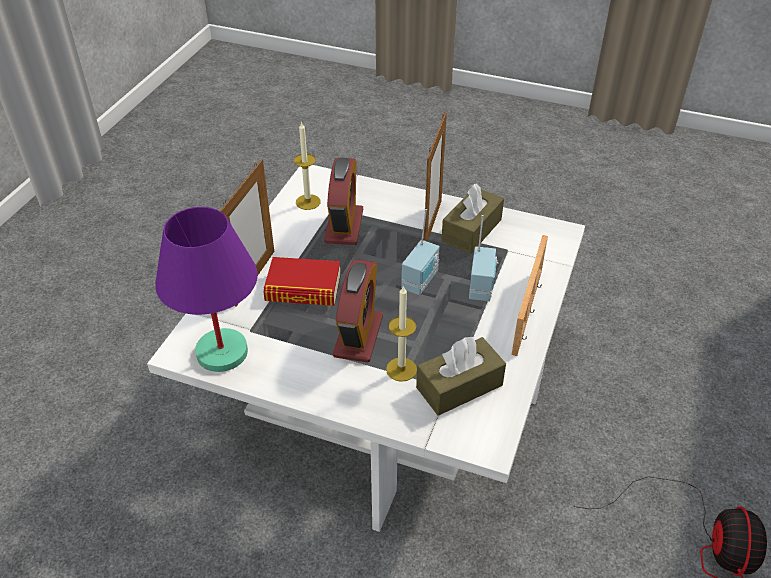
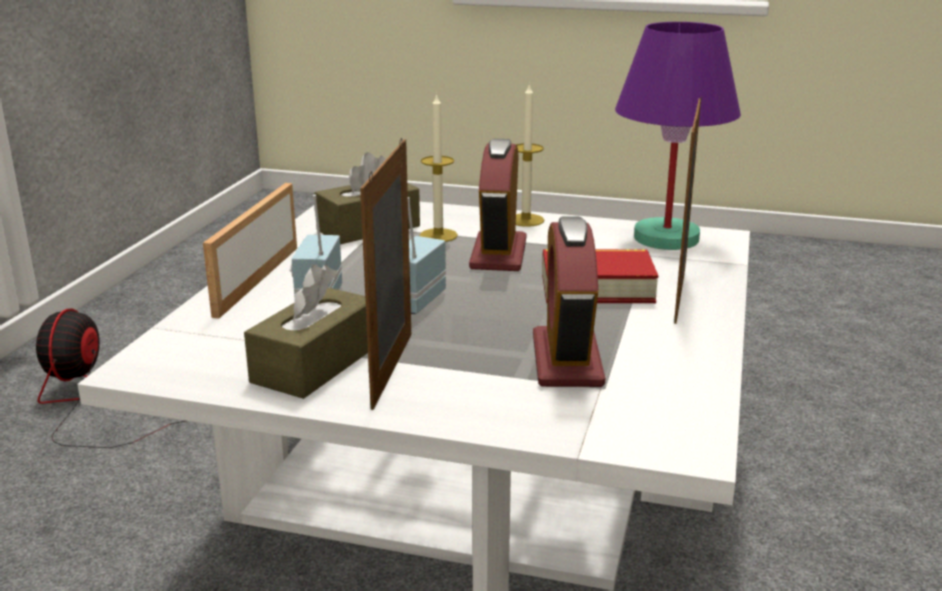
camera: 175 degrees right, 20 degrees down
candle [294,121,320,210] -> candle moved to [516,83,544,227]

